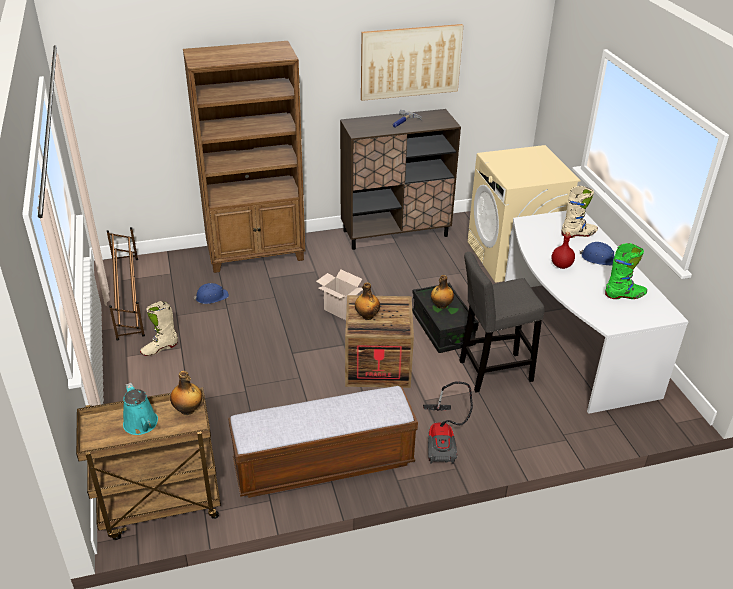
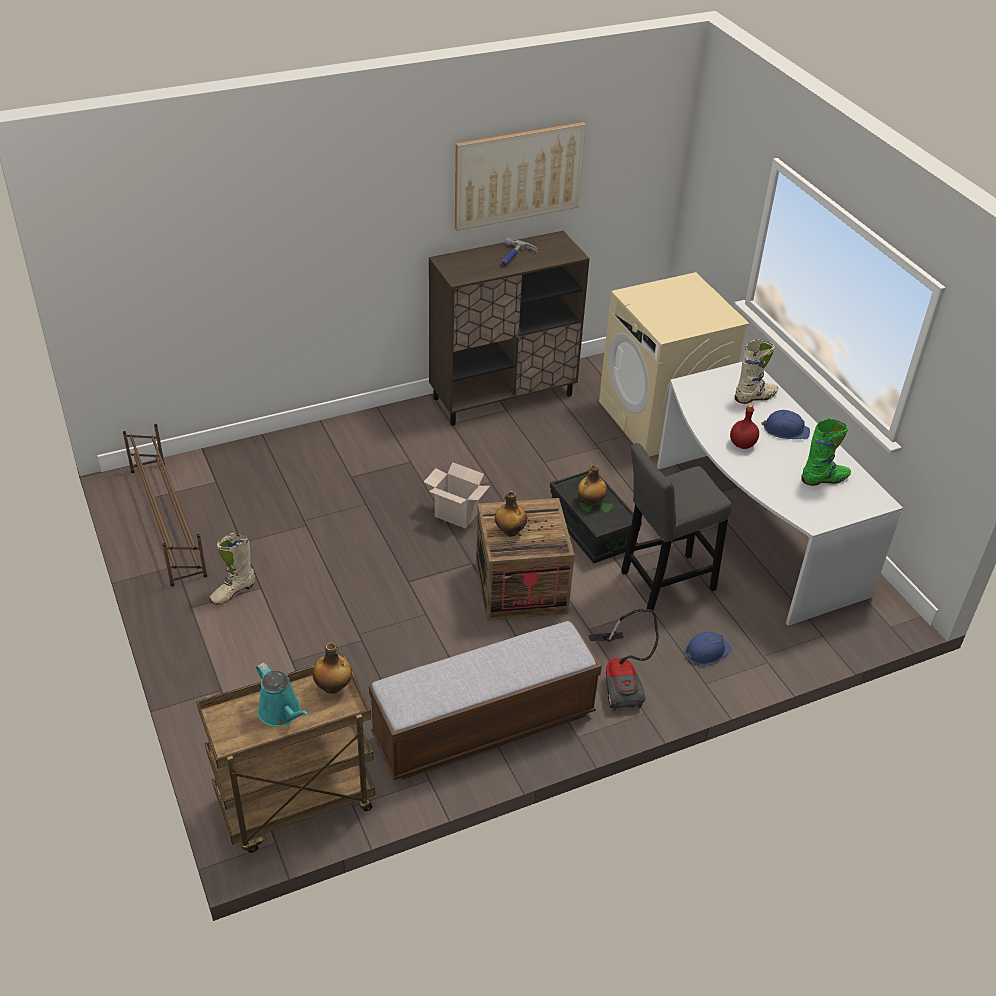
camera: 10 degrees left, 5 degrees up
brown bookcase [183,41,305,273] -> none
blue hard hat [194,283,229,304] -> blue hard hat moved to [685,632,732,665]

